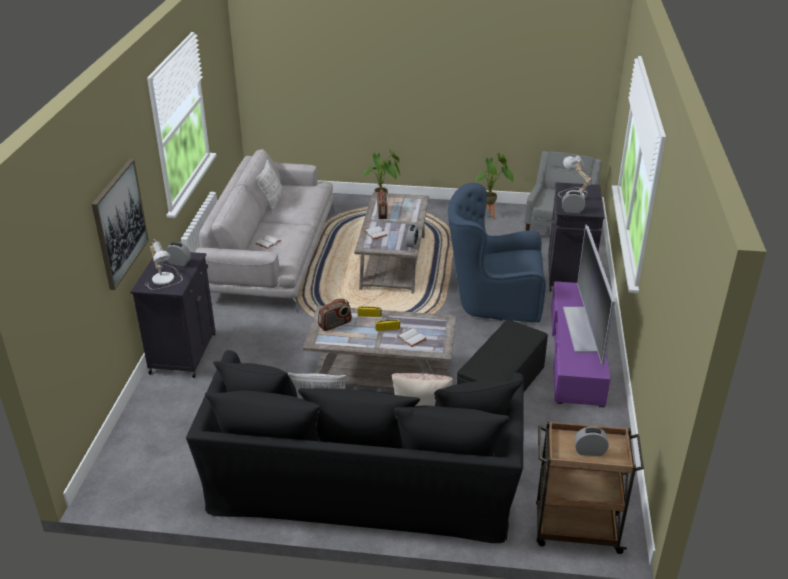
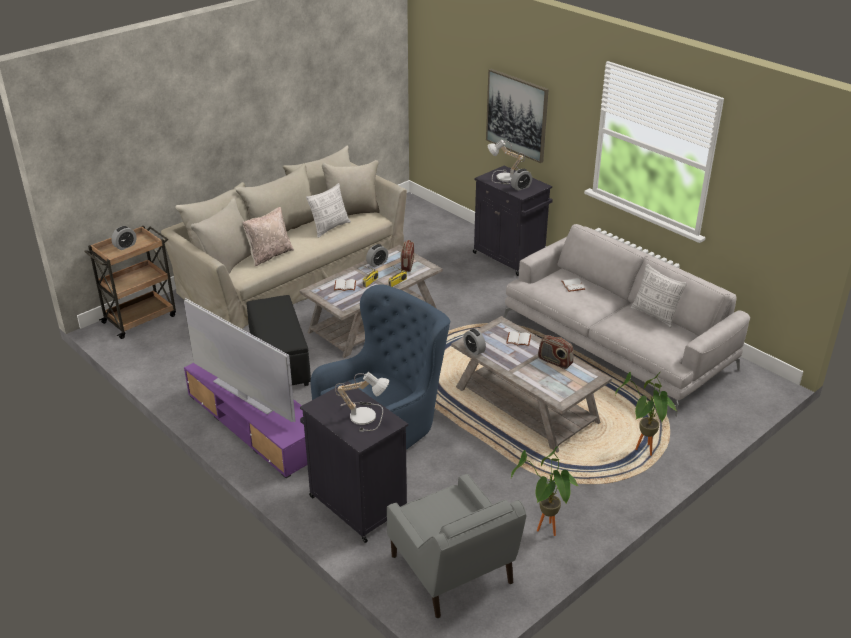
camera: 130 degrees right, 0 degrees up
black sofa [186,350,524,543] -> beige sofa [161,146,407,329]
alarm clock [562,191,585,213] -> alarm clock moved to [366,244,388,268]

